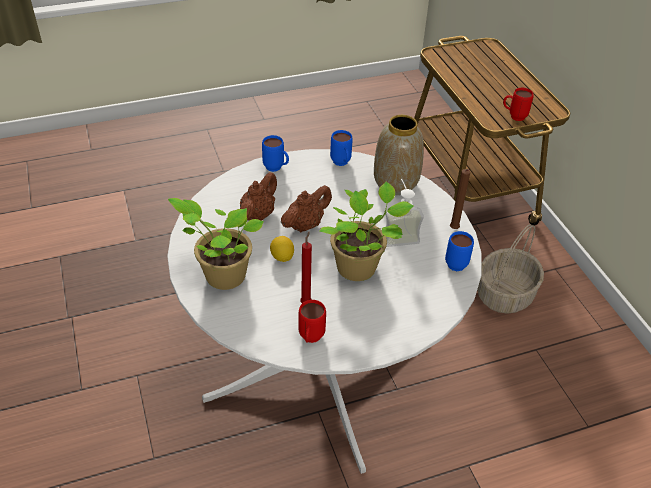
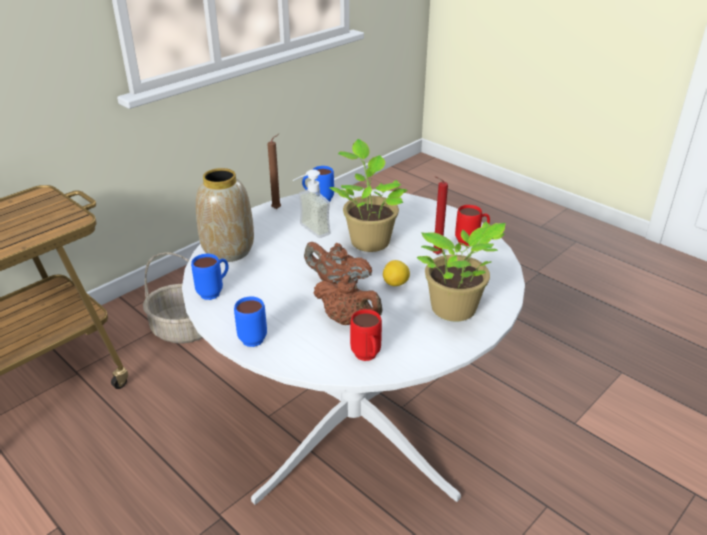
camera: 115 degrees left, 10 degrees down
brown teapot [240,172,277,221] -> brown teapot turned 150 degrees counterclockwise [314,275,382,325]
red mug [503,88,534,121] -> red mug moved to [350,309,382,361]

